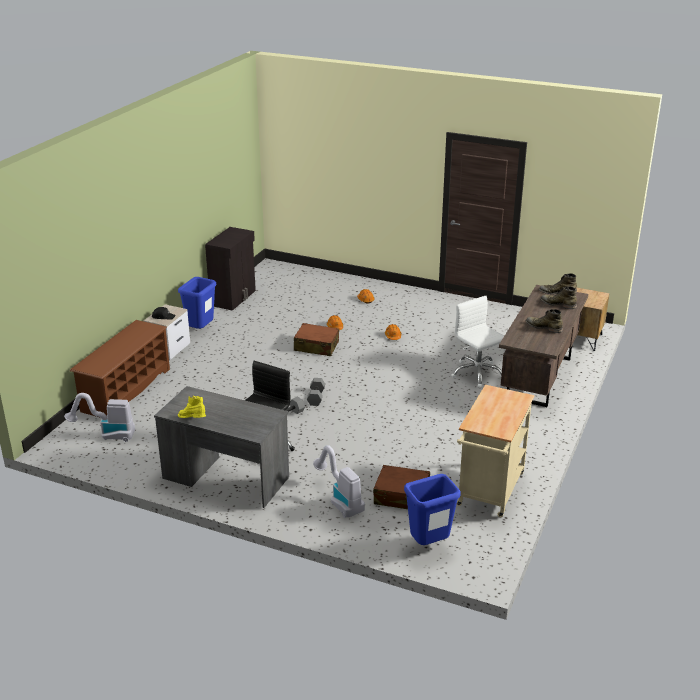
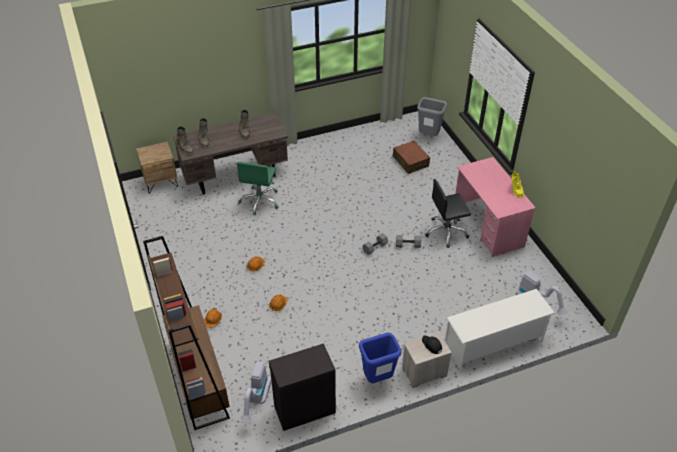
camera: 135 degrees left, 15 degrees up
brown shoe rack [70,320,170,418] -> white shoe rack [445,289,555,369]
grey desk [154,386,289,508] -> pink desk [455,157,536,257]
brown suitcase [294,323,339,356] -> none
vacuum cleaner [313,445,365,518] -> vacuum cleaner moved to [240,362,271,423]
blue trash can [404,474,460,545] -> grey trash can [417,97,447,136]
white office chair [451,296,504,388] -> green office chair [237,162,279,216]
beige cart [456,385,534,517] -> none
none -> brown bookcase [143,236,230,430]

